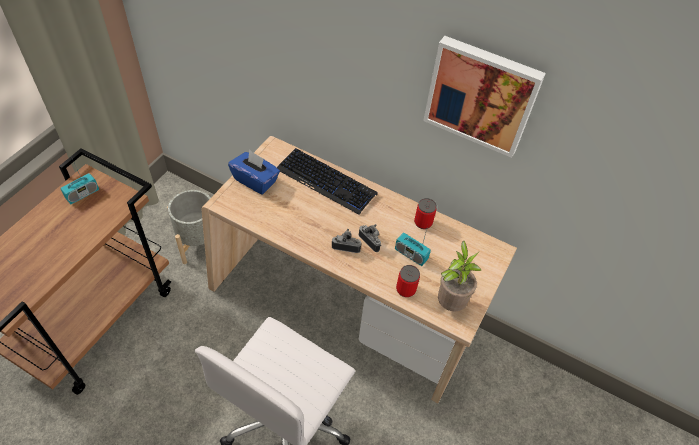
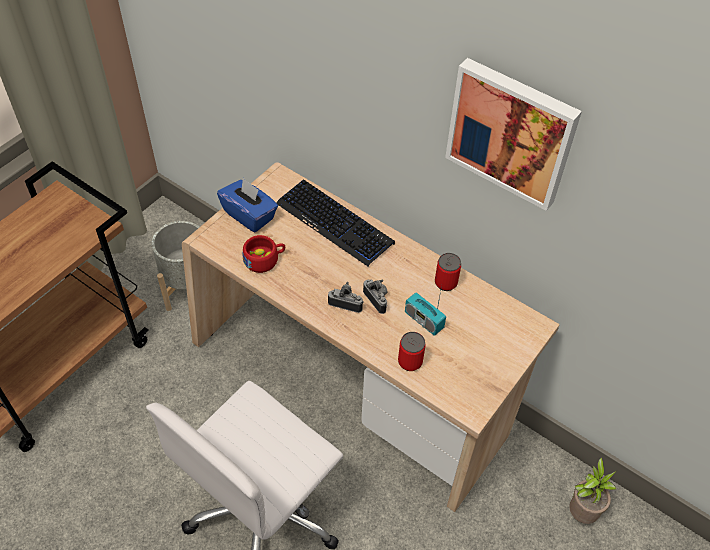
camera: 10 degrees right, 0 degrees up
radio [61,156,99,204] -> none
potted plant [438,241,481,311] -> potted plant moved to [569,458,616,524]
none -> red cup [243,235,285,273]

